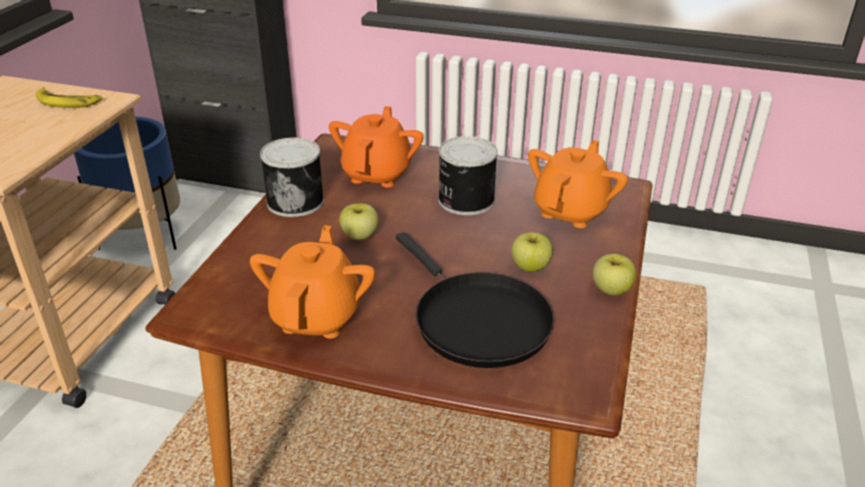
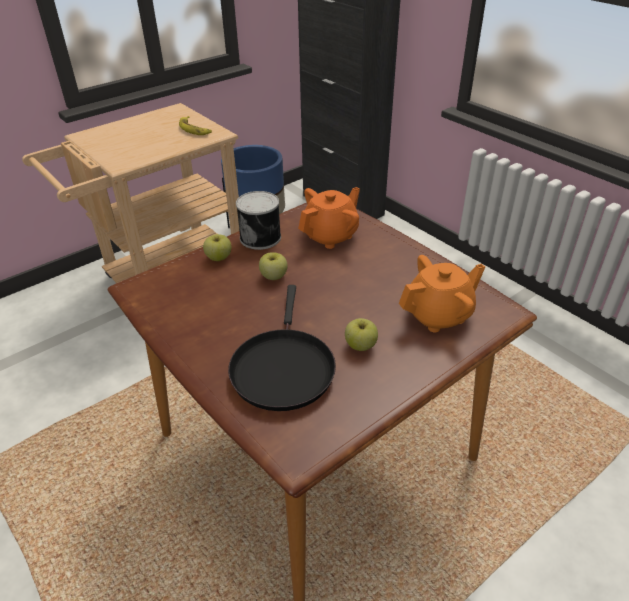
camera: 35 degrees right, 5 degrees up
orange teapot [250,225,375,338] -> none
can [438,136,498,215] -> none
apple [592,254,636,295] -> apple moved to [203,234,232,261]

